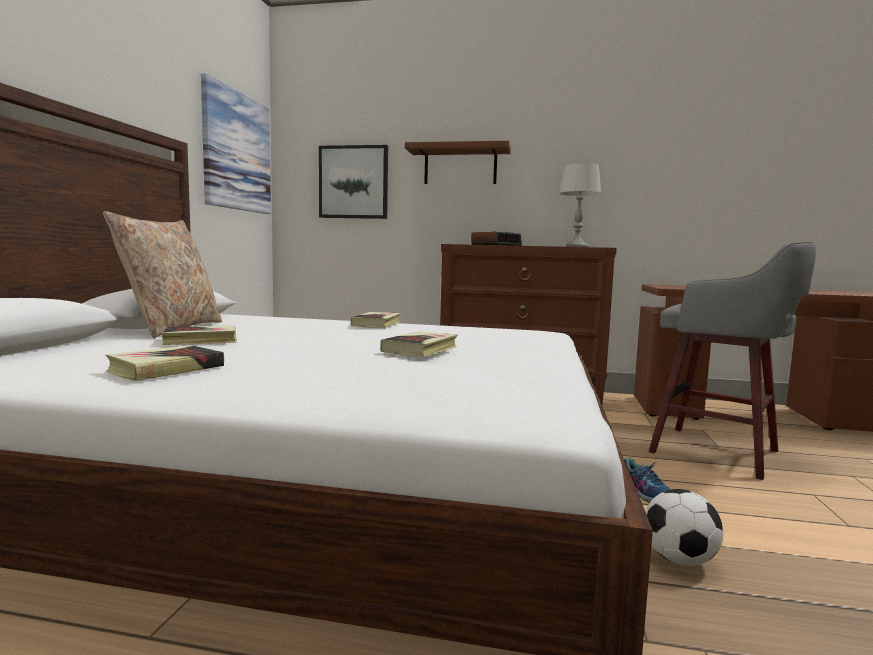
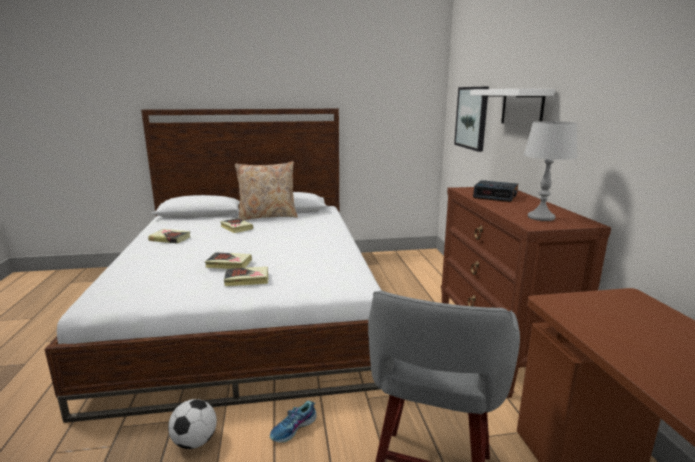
camera: 70 degrees right, 10 degrees up
picture [201,73,271,214] -> none
book [351,312,400,328] -> book moved to [224,267,268,286]
brown shelf [405,141,511,184] -> white shelf [470,89,555,123]

